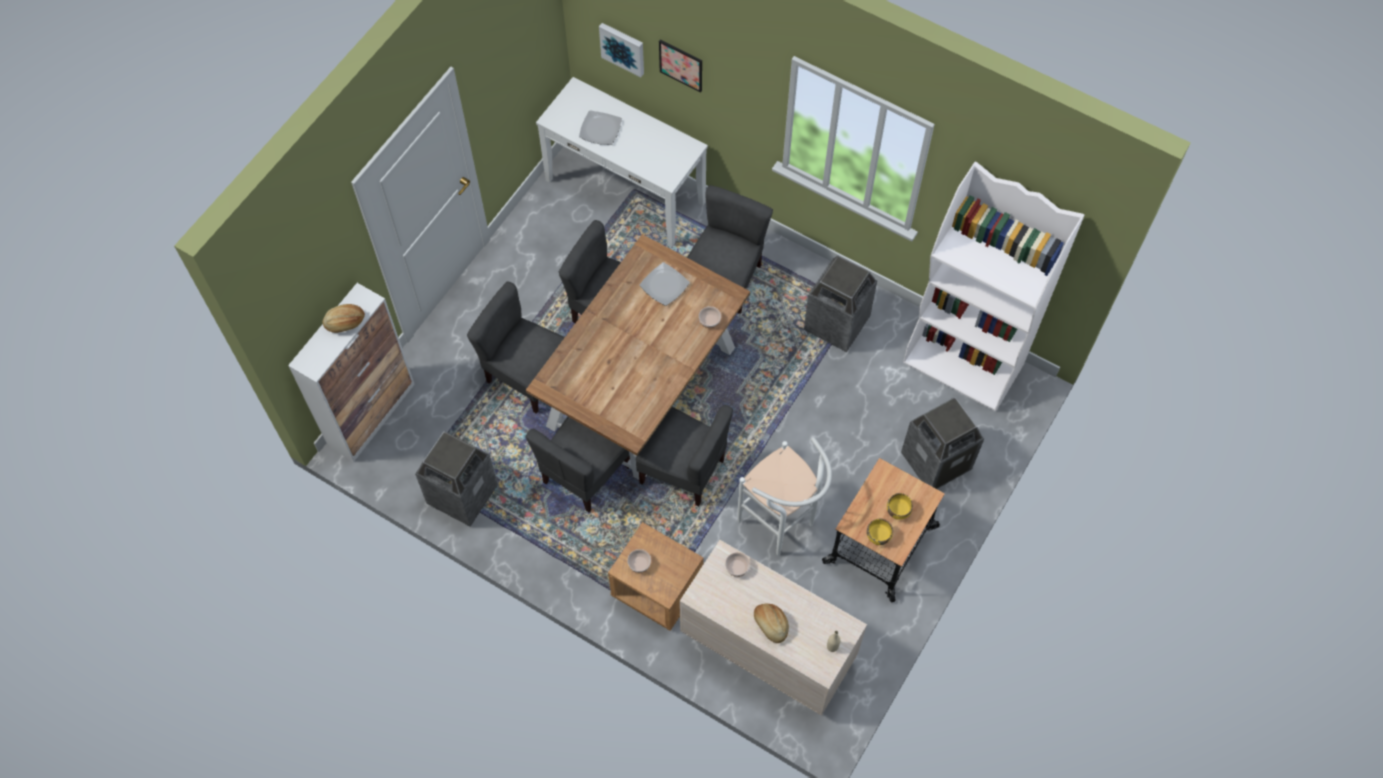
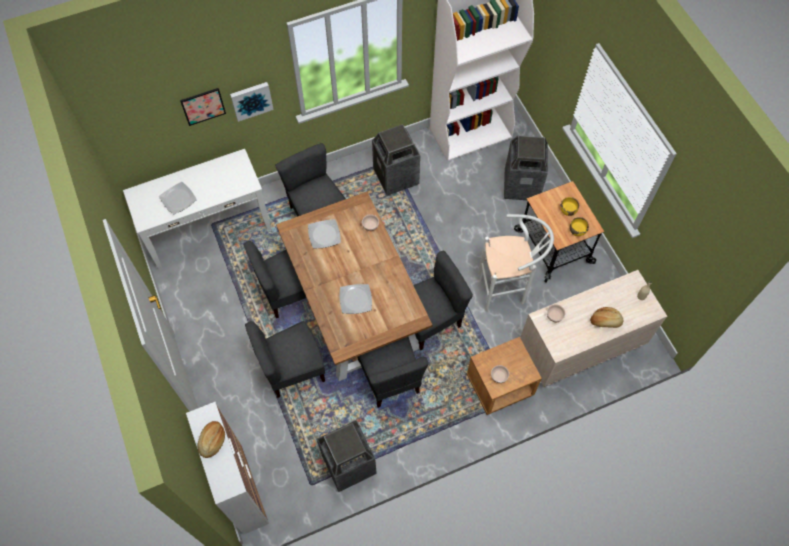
camera: 55 degrees left, 0 degrees up
picture [599,23,644,77] -> picture moved to [230,82,274,122]
none -> plate [340,284,372,314]

